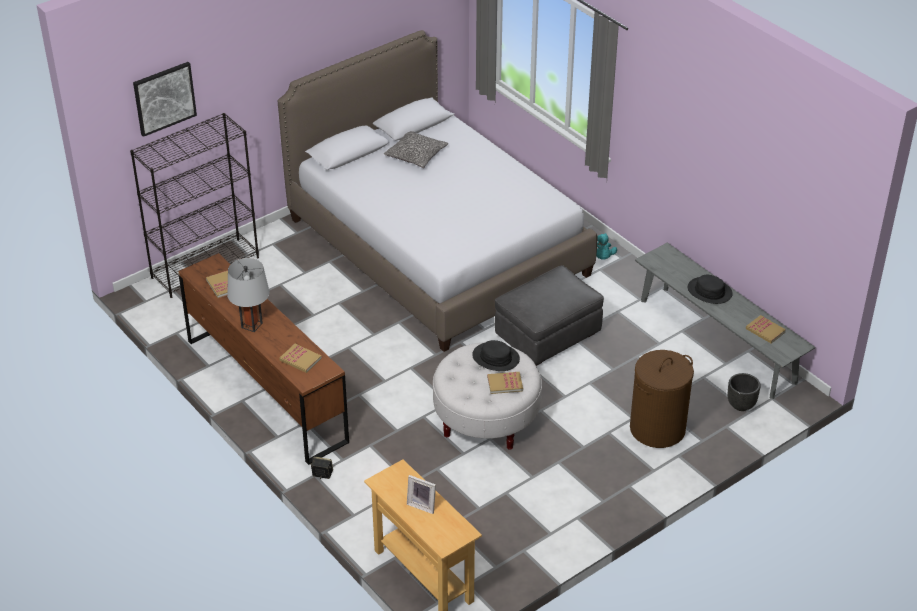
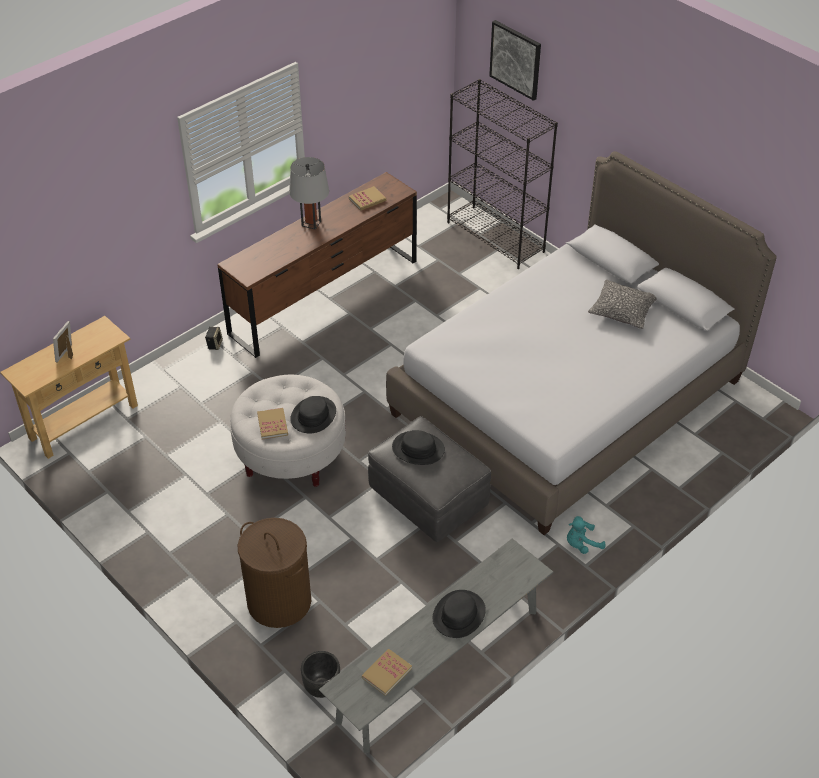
camera: 85 degrees right, 5 degrees up
book [279,344,322,373] -> none
none -> black hat [392,430,445,465]

